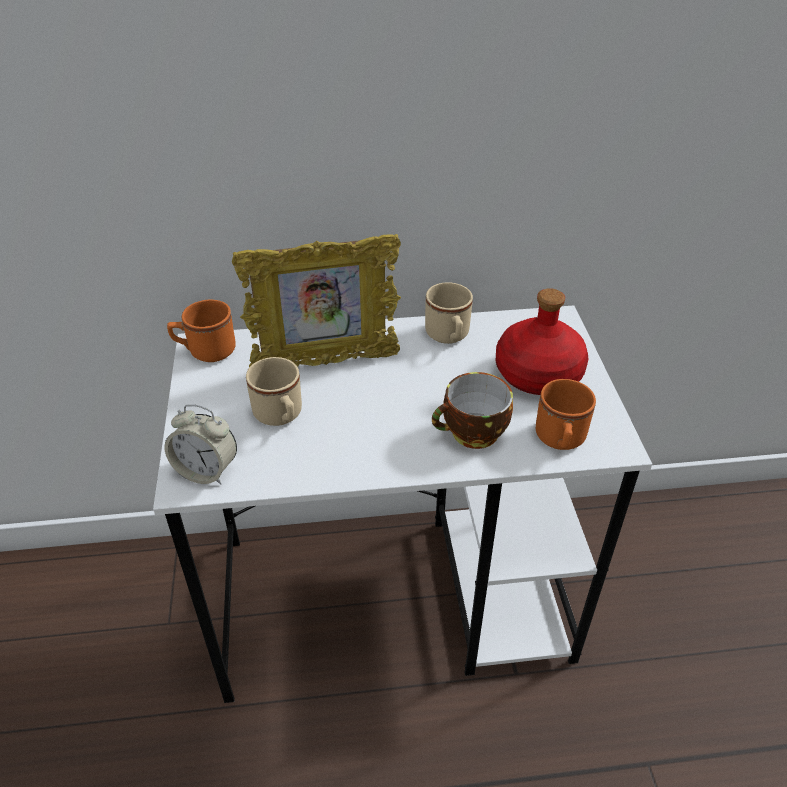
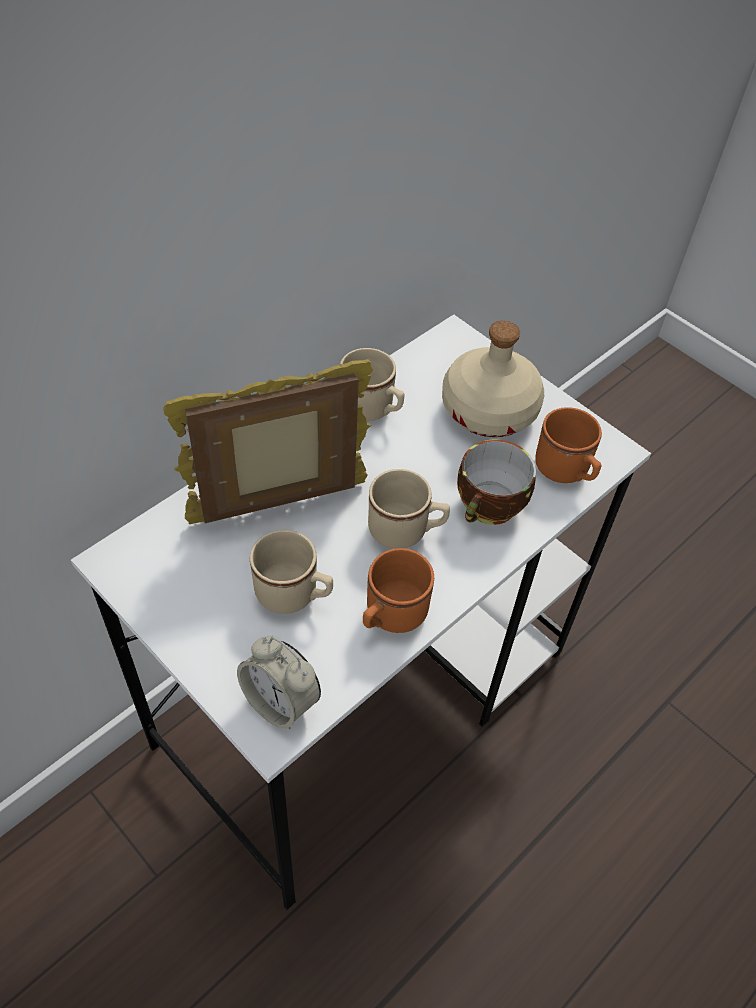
camera: 40 degrees left, 10 degrees up
alarm clock [165,404,237,484] -> alarm clock turned 60 degrees clockwise [237,636,321,729]
orange mug [167,300,236,362] -> orange mug moved to [363,548,434,633]
picture frame [232,234,401,367] -> picture frame turned 150 degrees counterclockwise [163,359,373,524]
red bottle [496,288,588,395] -> beige bottle [442,321,544,437]
none -> beige mug [368,469,450,549]

